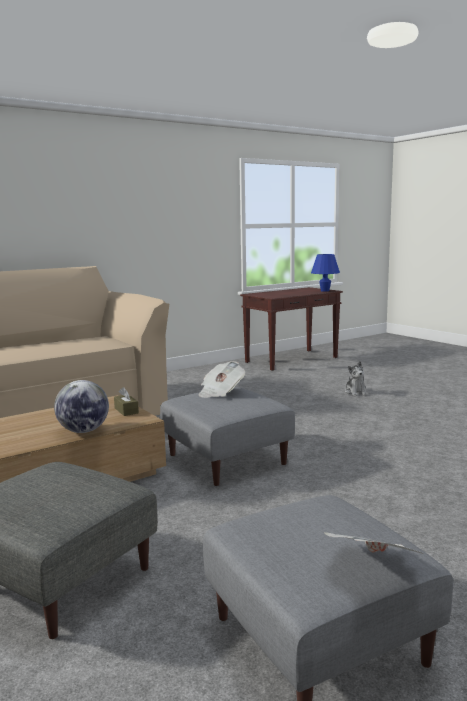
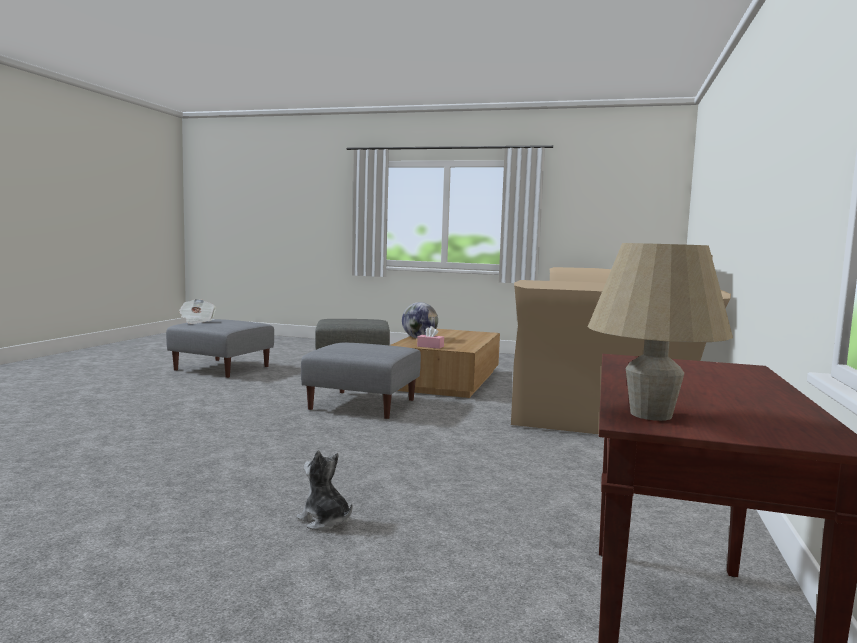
camera: 140 degrees right, 5 degrees down
brown tissue box [114,387,139,416] -> pink tissue box [417,326,444,349]
newspaper [199,361,245,398] -> none
blue table lamp [311,254,340,292] -> beige table lamp [588,243,733,421]

